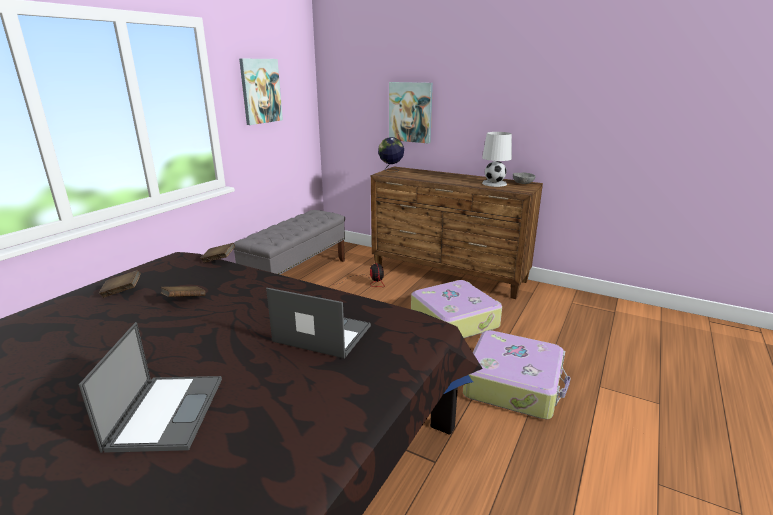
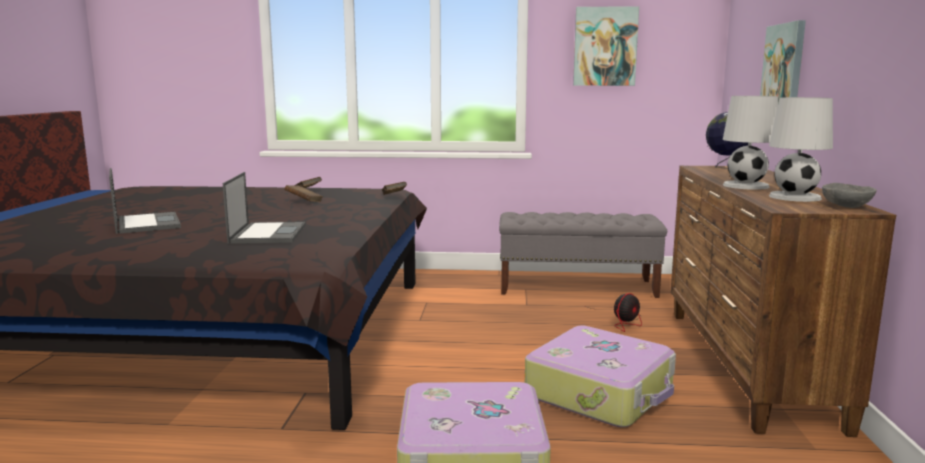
camera: 65 degrees right, 10 degrees down
laptop [79,322,222,453] -> laptop turned 90 degrees counterclockwise [109,168,181,234]
none -> white table lamp [723,96,778,190]

